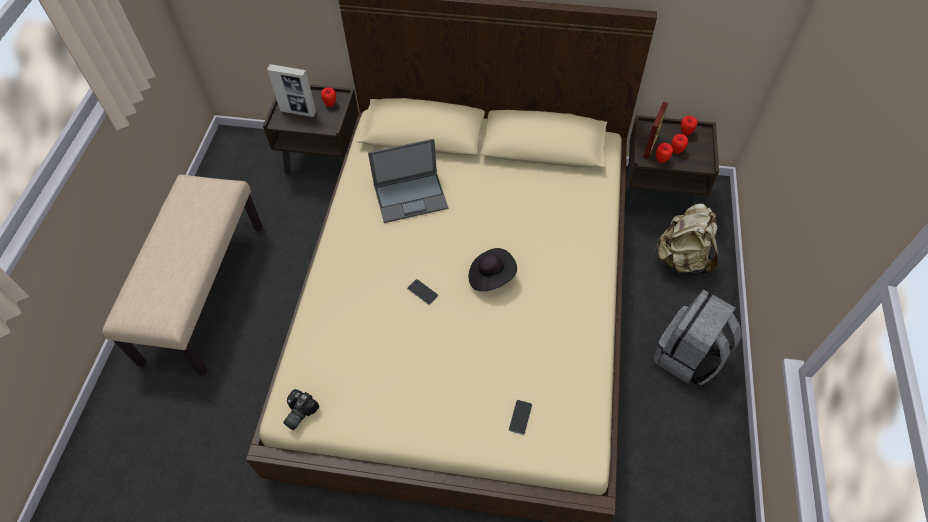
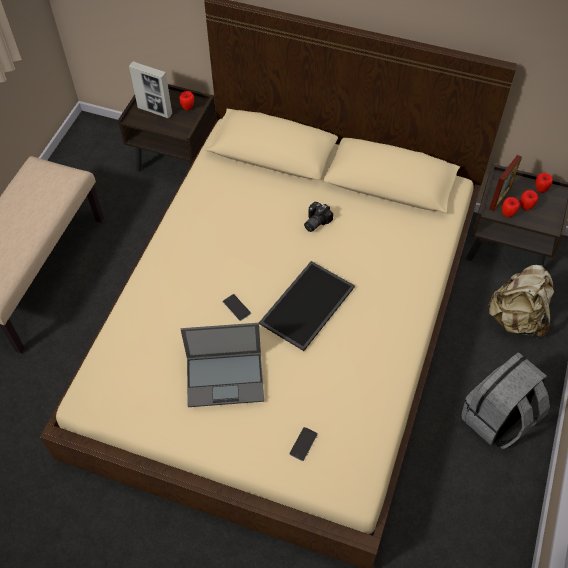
camera: 10 degrees right, 0 degrees up
camera [283,389,320,430] -> camera moved to [304,202,333,232]
laptop [368,139,448,223] -> laptop moved to [181,323,264,407]
black hat [468,248,517,291] -> tray [259,261,355,351]

